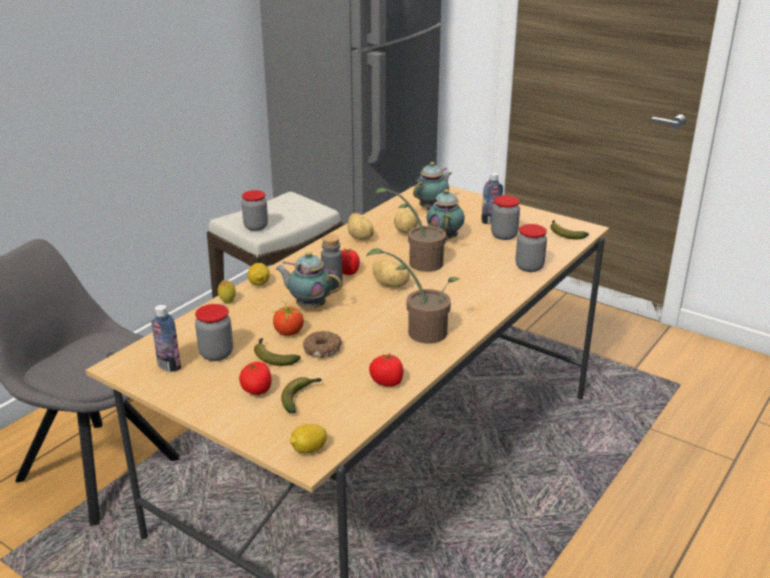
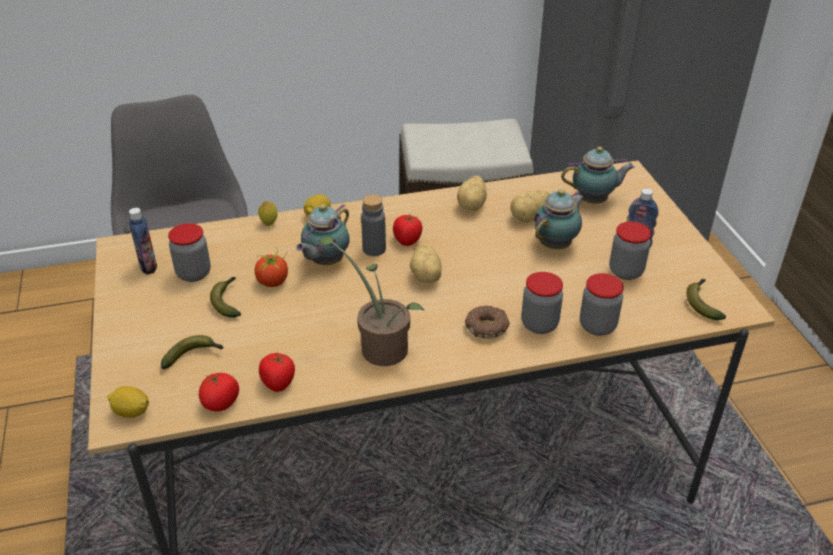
camera: 40 degrees right, 10 degrees up
tomato [239,362,272,395] -> tomato moved to [199,373,239,412]
jar [242,190,268,231] -> jar moved to [521,272,563,334]
teapot [275,252,342,308] -> teapot turned 120 degrees counterclockwise [296,204,350,265]
donut [303,331,342,358] -> donut moved to [465,305,510,339]
potted plant [373,188,455,272] -> none

